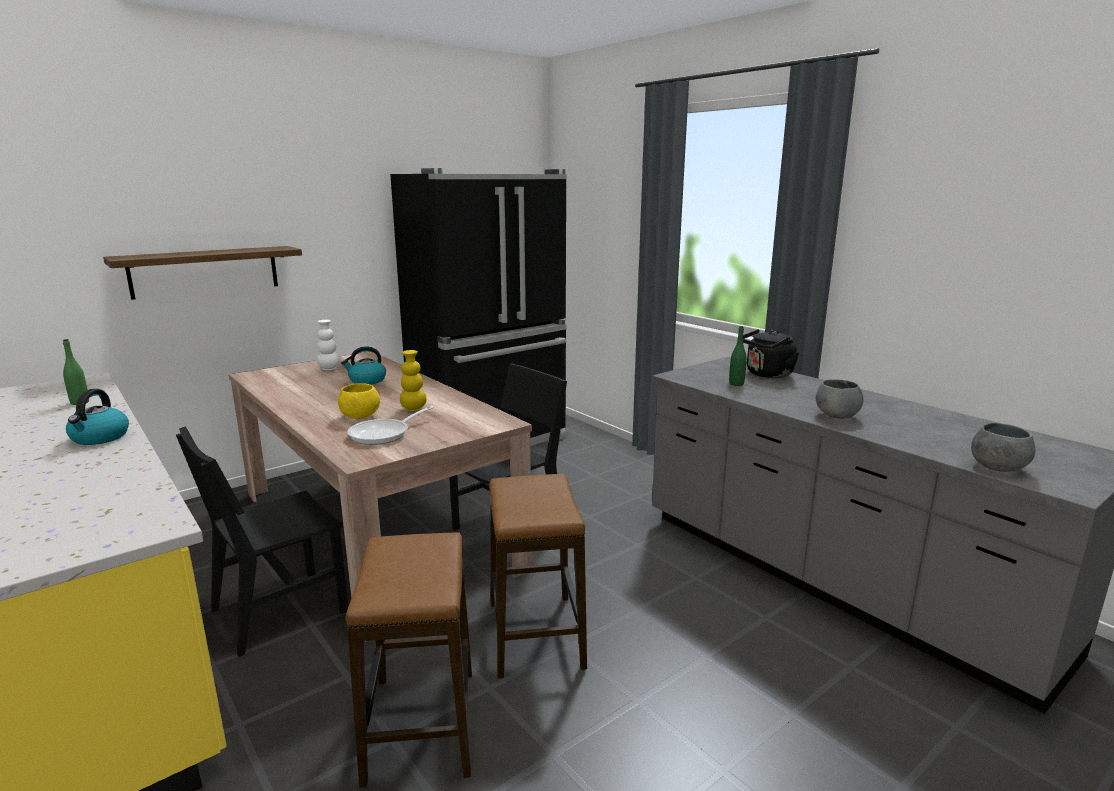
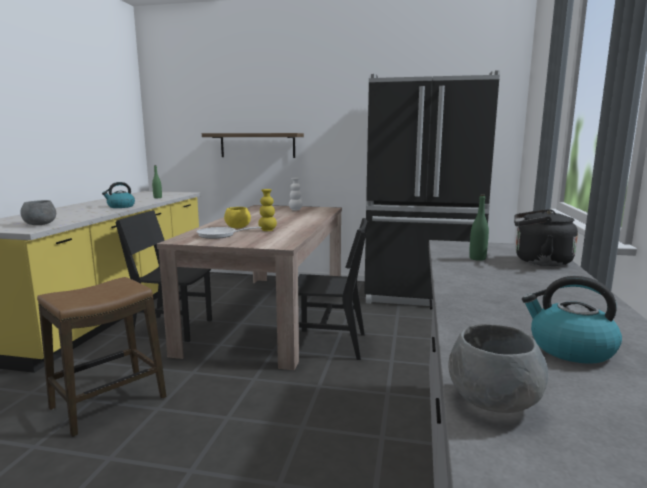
camera: 50 degrees right, 5 degrees down
kettle [341,346,386,385] -> kettle moved to [522,276,622,364]
stool [489,474,587,679] -> none
grey bowl [816,379,864,419] -> grey bowl moved to [20,200,56,225]

